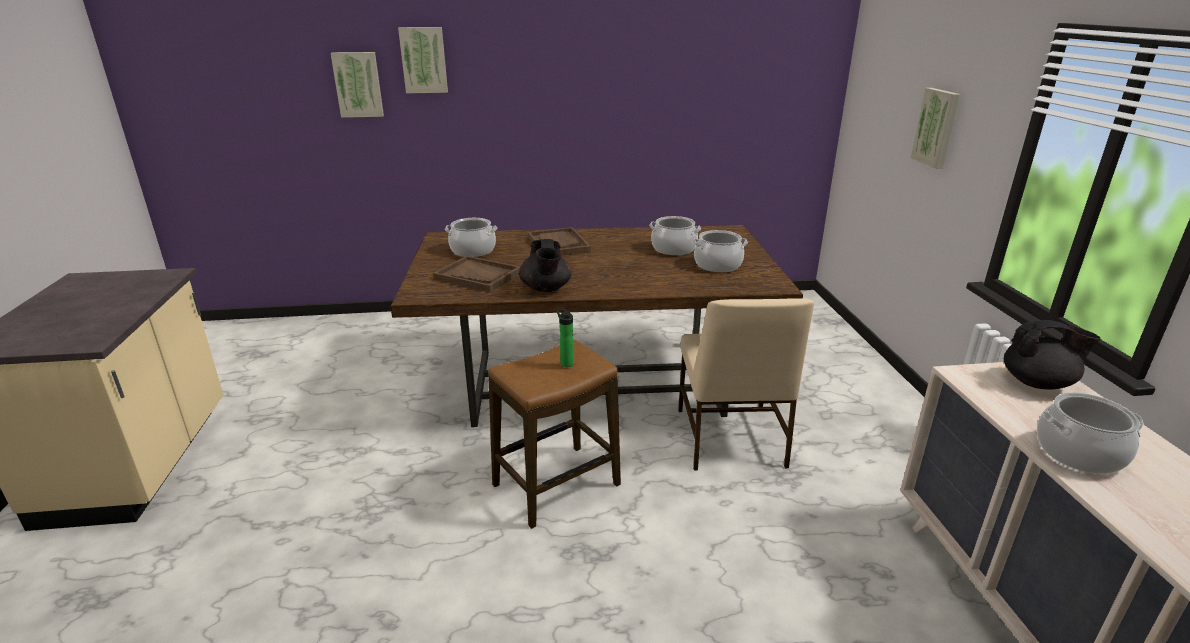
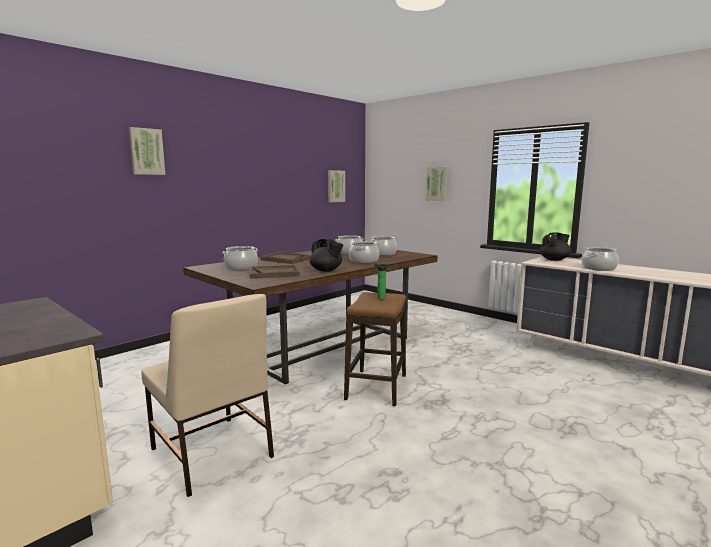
camera: 40 degrees left, 15 degrees down
picture [331,52,384,118] -> picture moved to [328,170,345,202]
beige chair [678,298,814,470] -> beige chair moved to [141,294,274,497]
none -> cooking pot [349,241,379,263]

